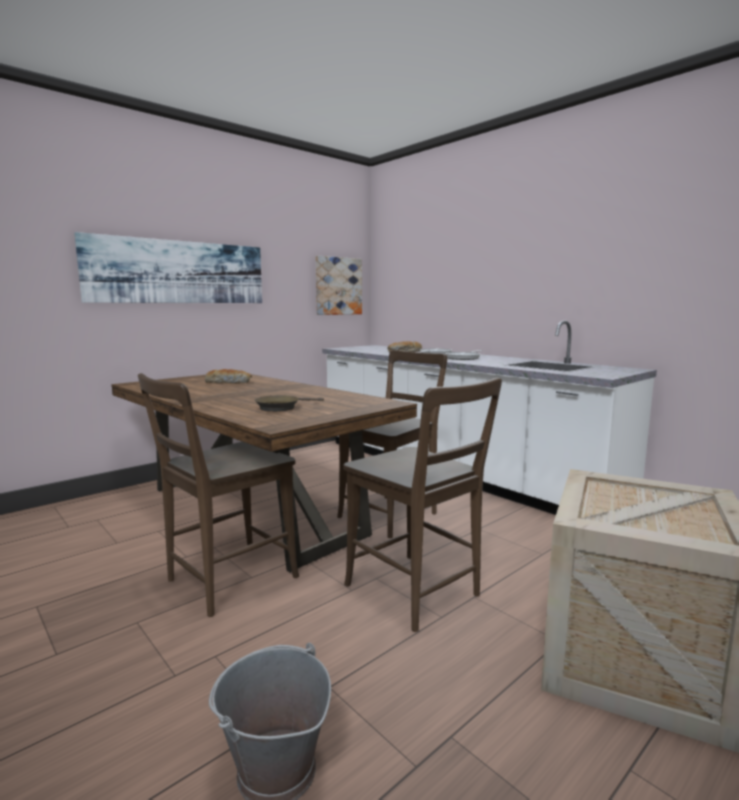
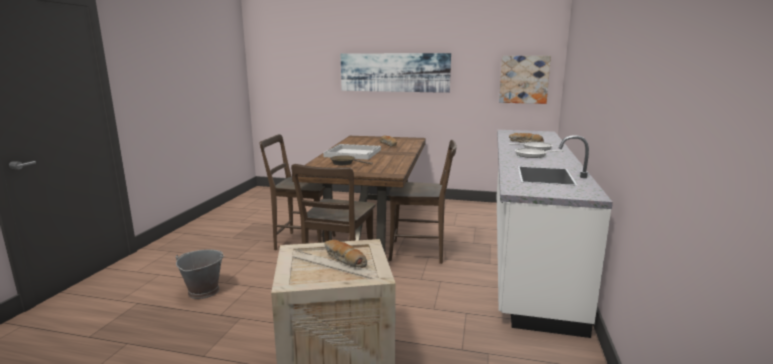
camera: 55 degrees right, 5 degrees up
none -> white tray [323,144,381,160]
none -> bread [324,240,367,268]

